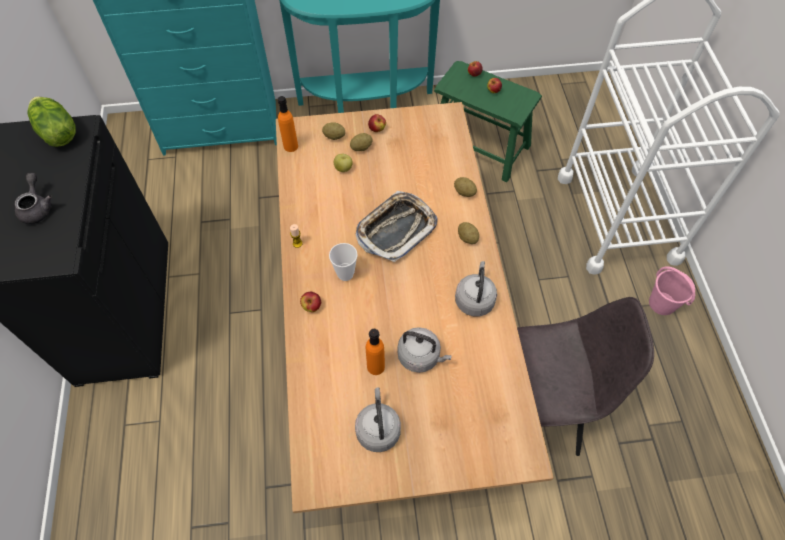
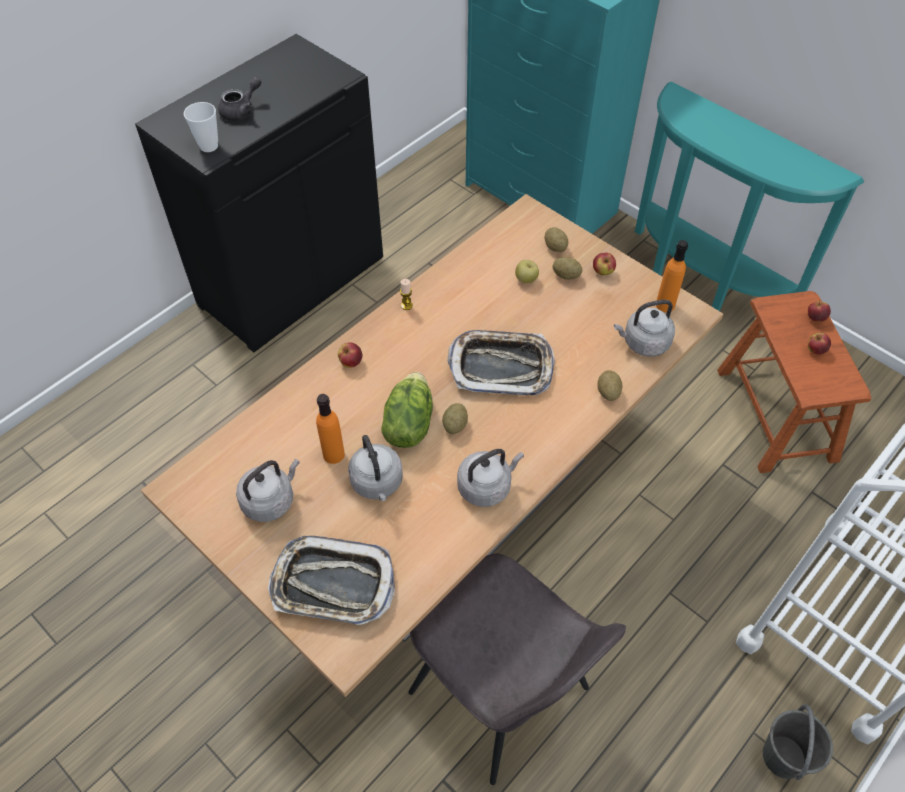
camera: 50 degrees right, 5 degrees down
lettuce [28,97,76,147] -> lettuce moved to [382,372,433,448]
orange bottle [278,96,298,152] -> orange bottle moved to [656,240,688,312]
cup [329,243,358,281] -> cup moved to [184,102,218,152]
green stool [434,61,542,182] -> brown stool [717,291,871,473]
potato [458,222,479,244] -> potato moved to [442,403,468,434]
pink bucket [649,266,695,315] -> grey bucket [763,704,833,780]
none -> tray [268,536,395,625]
none -> grey kettle [614,300,675,356]

